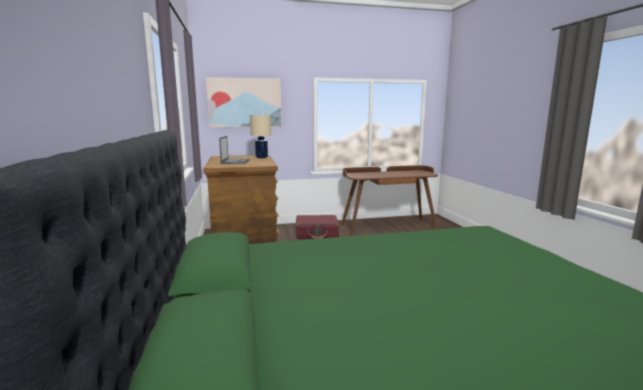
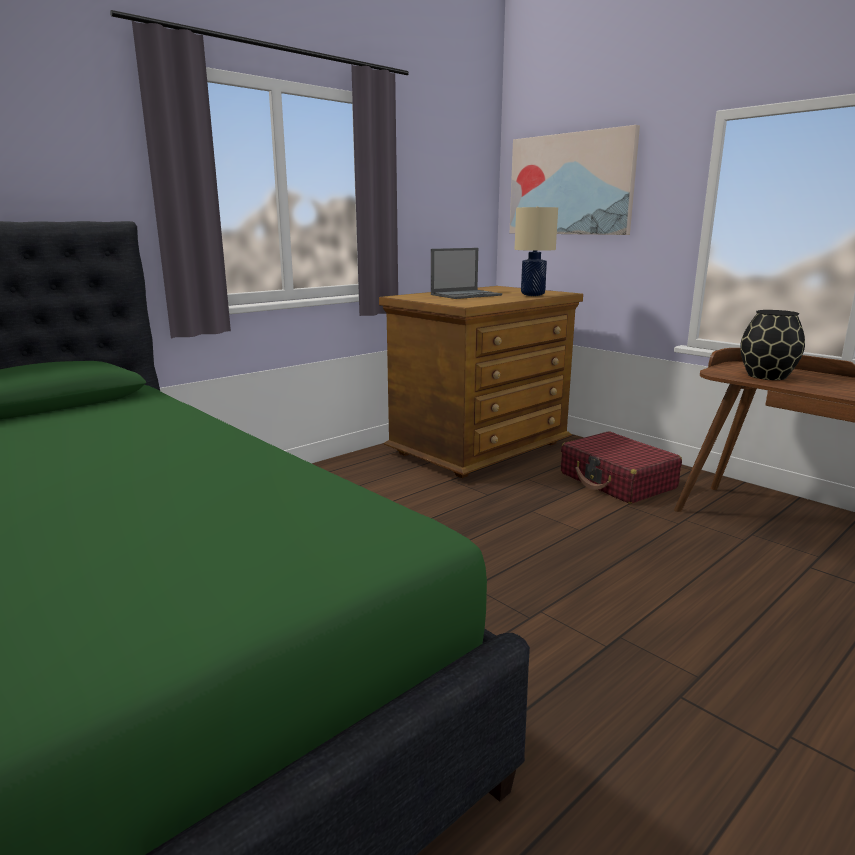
camera: 60 degrees right, 5 degrees up
none -> black vase [740,310,805,380]

